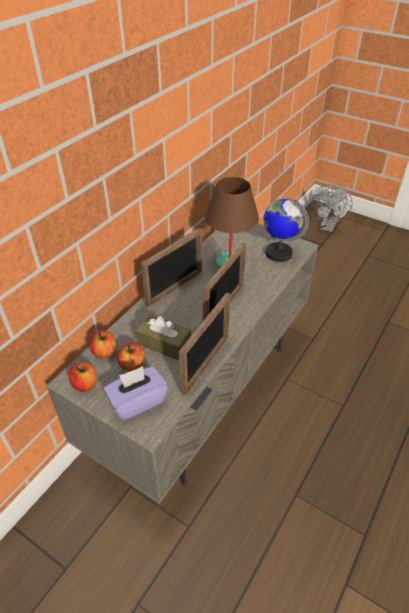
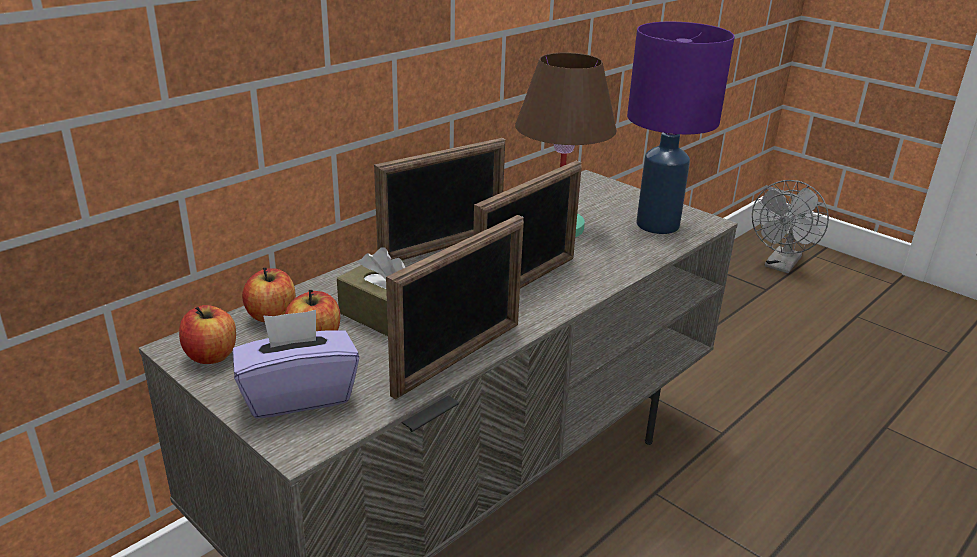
camera: 10 degrees right, 15 degrees down
globe [264,199,309,262] -> purple table lamp [627,22,735,234]

